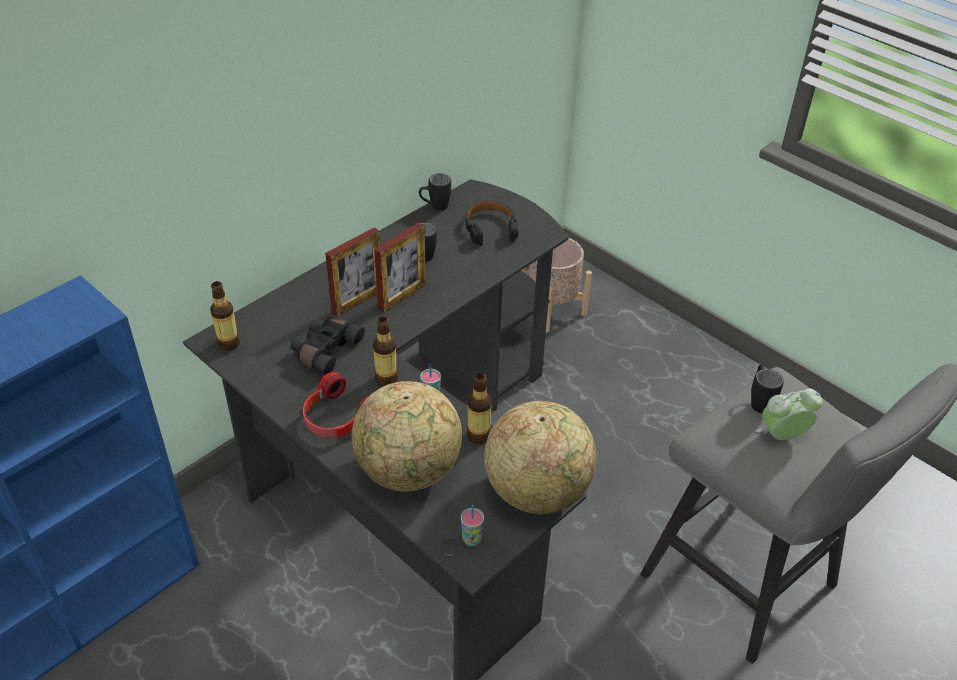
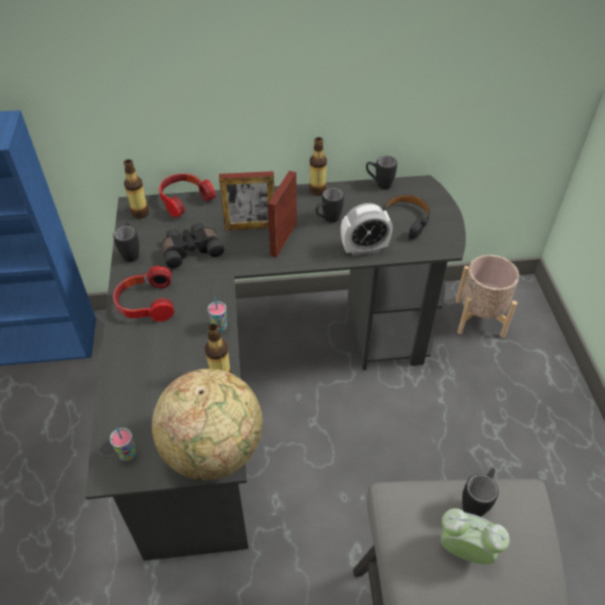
camera: 40 degrees right, 5 degrees up
globe [352,381,462,491] -> none
bottle [373,316,398,386] -> bottle moved to [309,137,327,195]
picture frame [374,222,426,312] -> picture frame turned 120 degrees clockwise [268,171,297,257]
none -> black mug [113,223,139,262]
none -> headphones [159,173,216,218]
none -> alarm clock [341,203,393,256]

